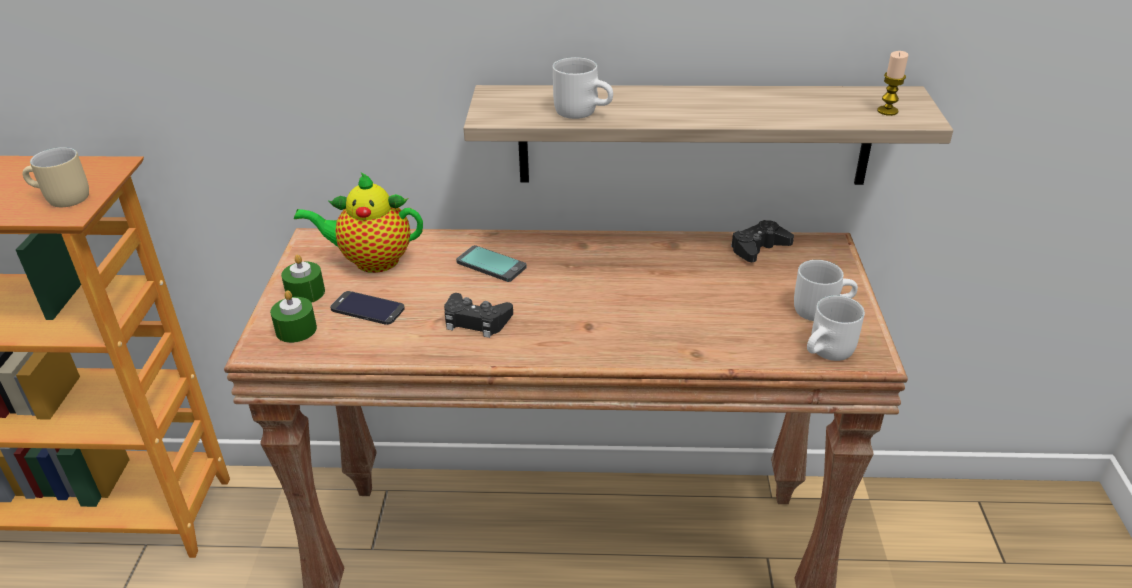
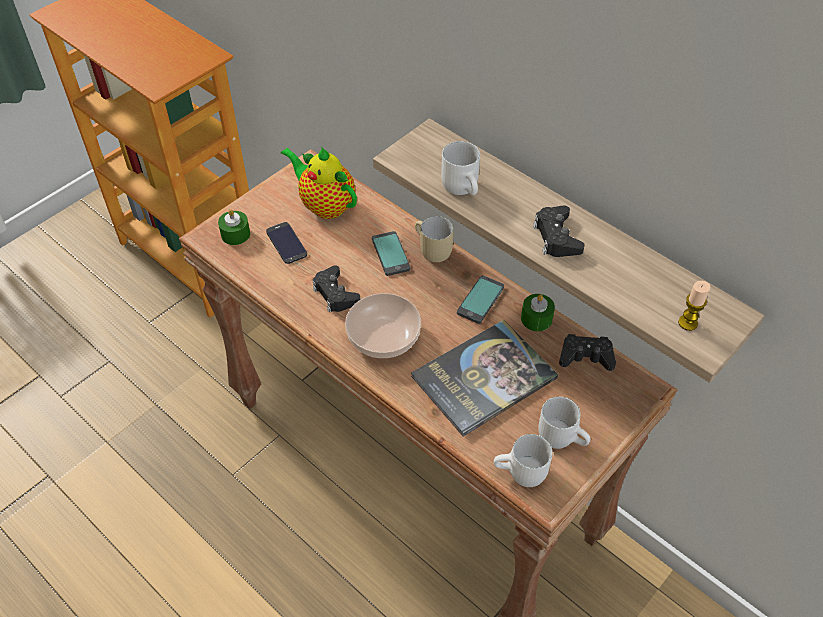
camera: 40 degrees right, 15 degrees up
beige mug [23,147,89,207] -> beige mug moved to [415,216,454,262]
green candle [281,255,325,303] -> green candle moved to [521,294,555,331]
none -> bowl [345,293,421,358]
none -> book [411,320,558,436]
none -> phone [457,275,504,324]
none -> black game controller [533,205,585,257]

